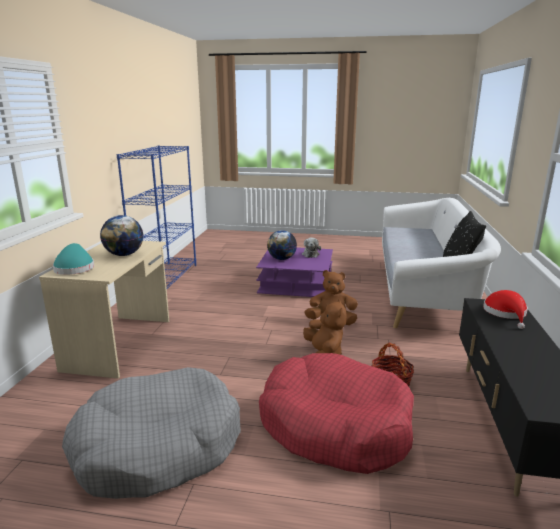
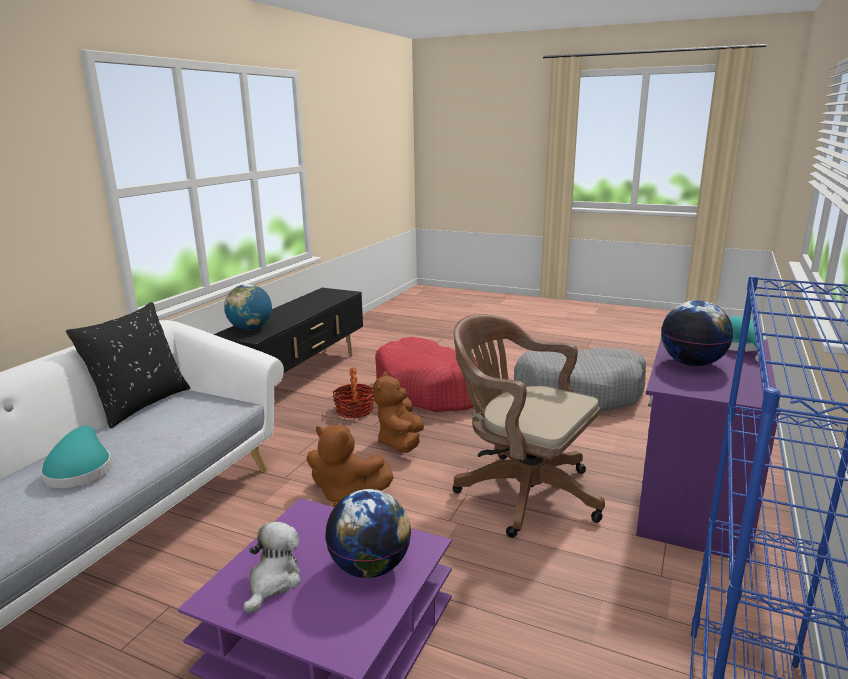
camera: 165 degrees left, 0 degrees up
beige desk [39,241,169,379] -> purple desk [636,338,780,563]
red hat [483,290,528,329] -> globe [224,284,272,330]
none -> turquoise hat [41,426,112,488]
none -> brown office chair [452,314,605,538]

